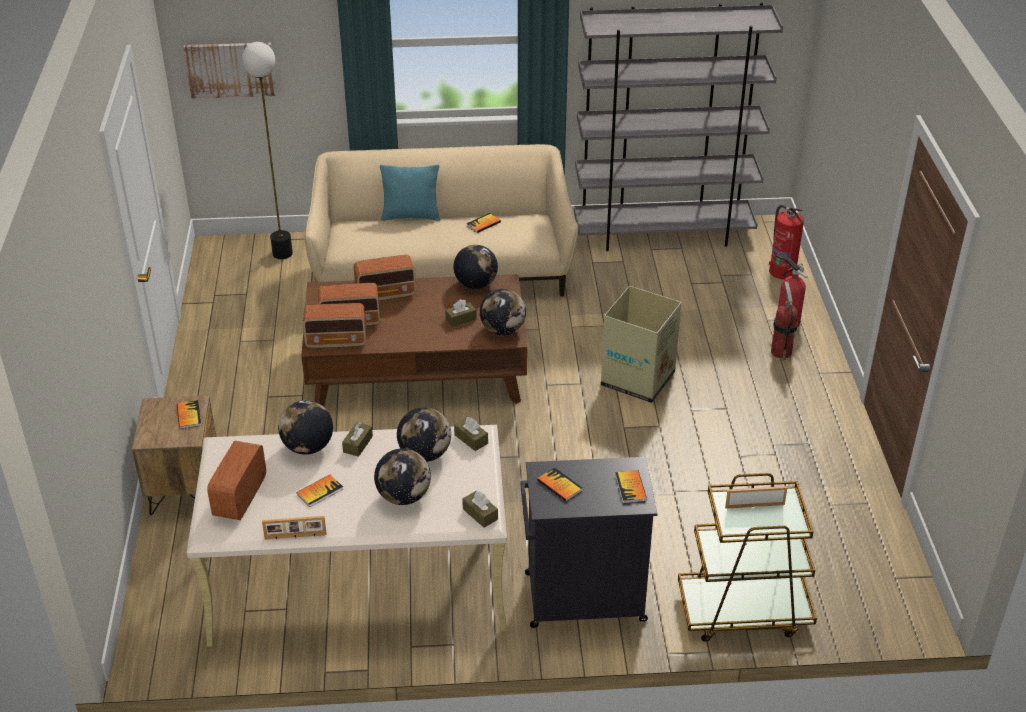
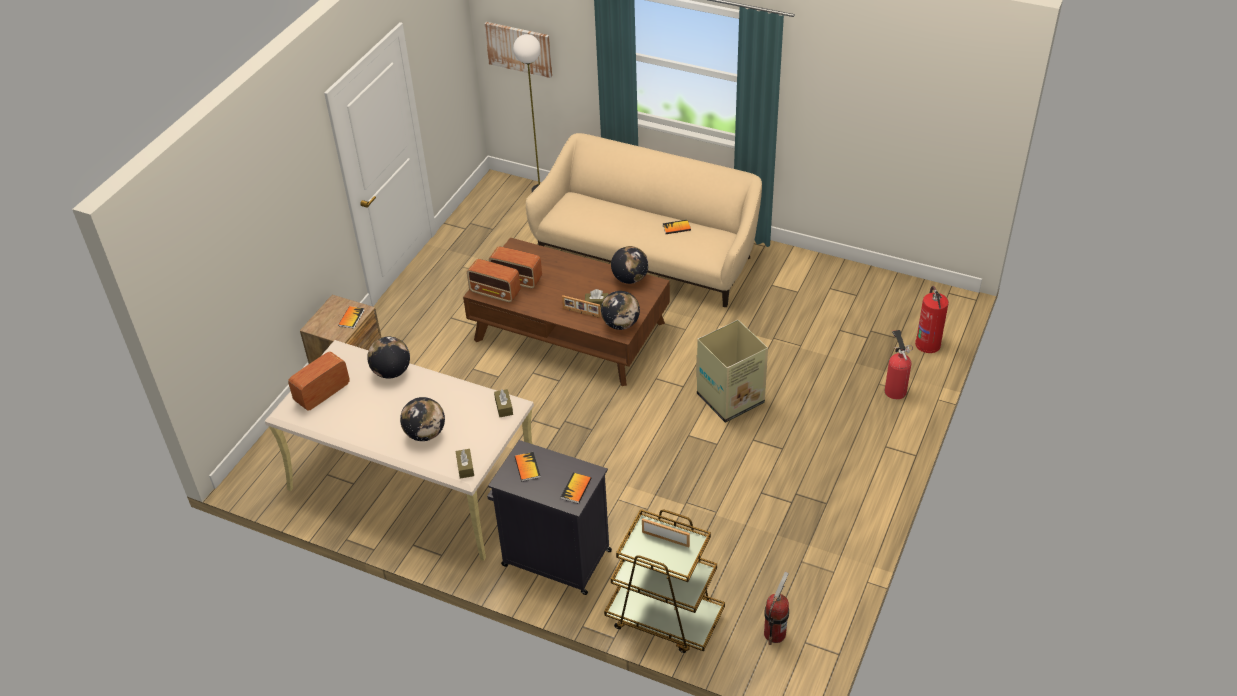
camera: 30 degrees right, 5 degrees up
picture frame [262,516,326,540] -> picture frame moved to [562,295,601,318]
book [296,475,343,507] -> none
brown tissue box [342,422,373,457] -> none
radio [354,255,416,300] -> none
turquoise pillow [380,165,440,221] -> none
globe [397,407,451,462] -> none
grey bookcase [574,2,783,251] -> none
fire extinguisher [771,282,798,360] -> fire extinguisher moved to [764,572,789,645]

